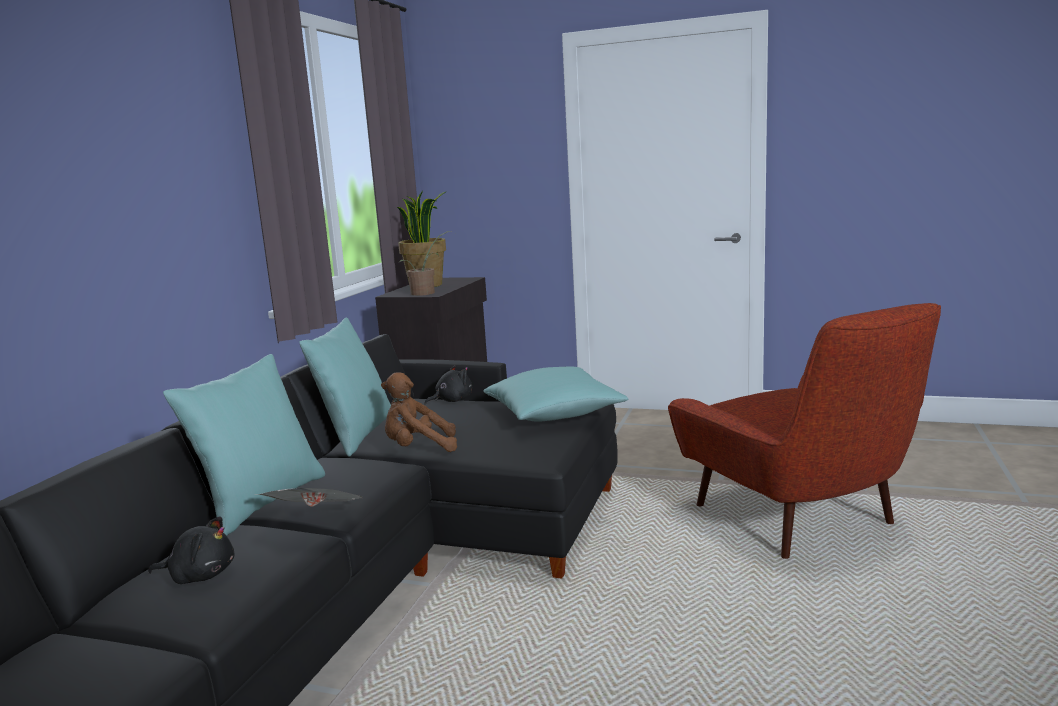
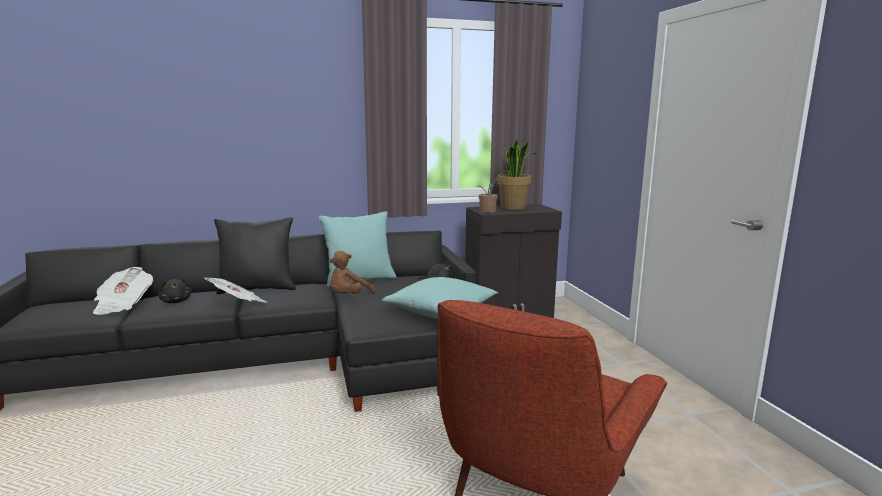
camera: 55 degrees right, 0 degrees up
turquoise pillow [163,354,325,536] -> black pillow [214,217,296,294]
brown plush toy [381,372,457,452] -> brown plush toy turned 105 degrees counterclockwise [330,251,375,294]
none -> newspaper [93,267,153,315]

